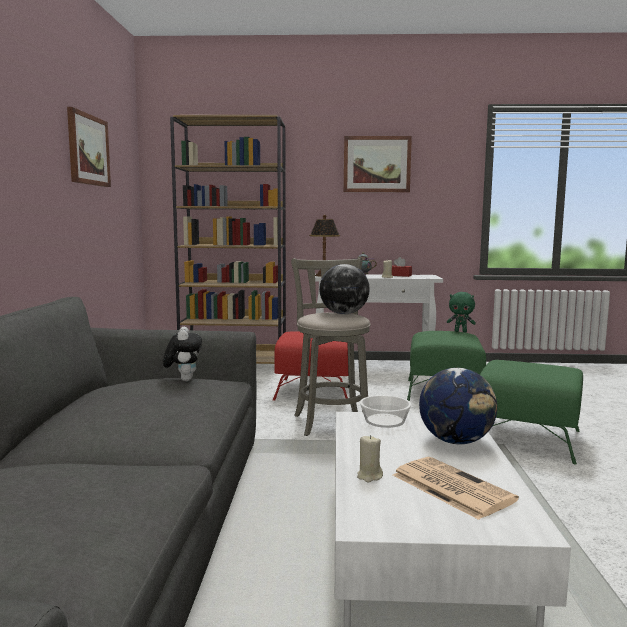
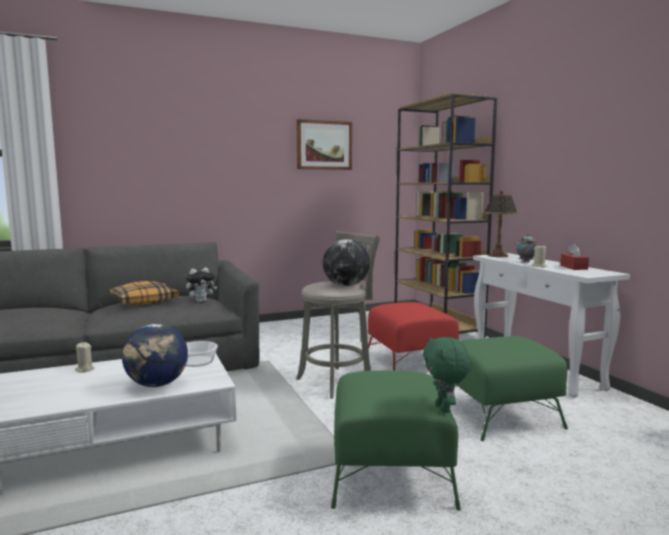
camera: 65 degrees right, 0 degrees up
picture [344,136,412,192] -> none
newspaper [393,457,519,520] -> none
green plush toy [447,292,476,332] -> green plush toy moved to [423,337,470,413]
none -> pillow [110,281,179,305]

